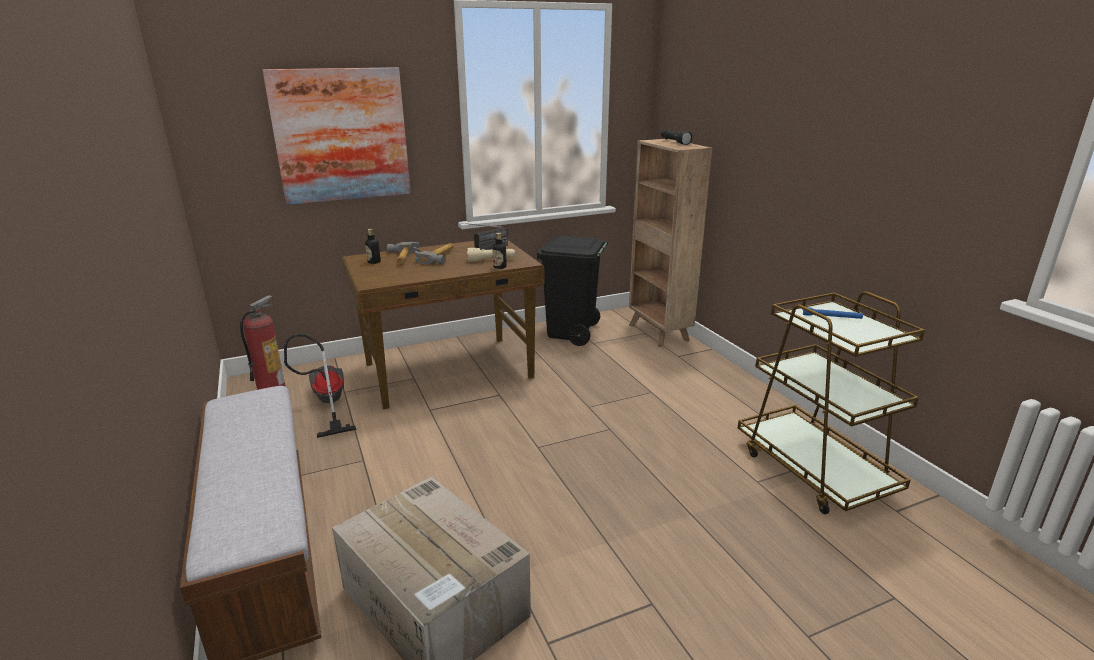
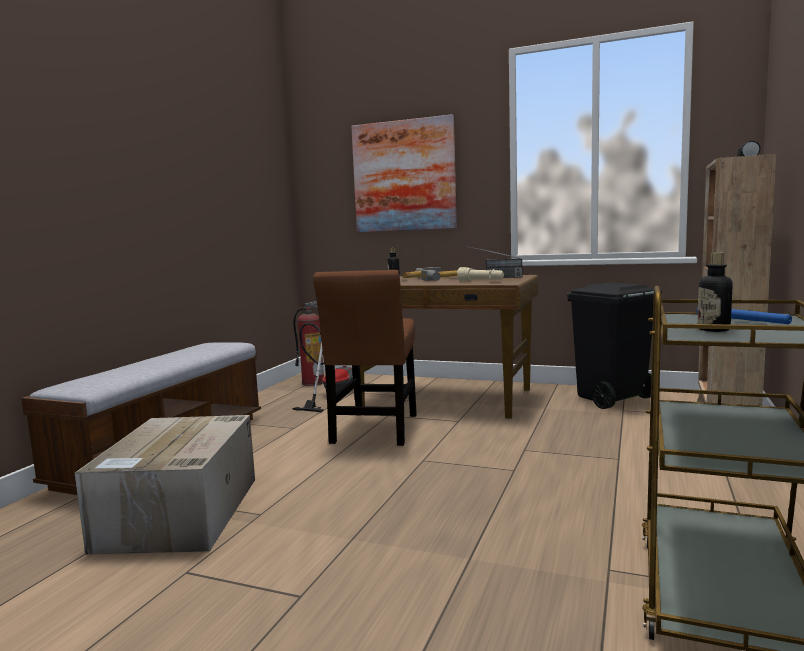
camera: 45 degrees right, 15 degrees down
bottle [492,233,507,269] -> bottle moved to [697,252,733,332]
none -> brown chair [313,270,417,446]

